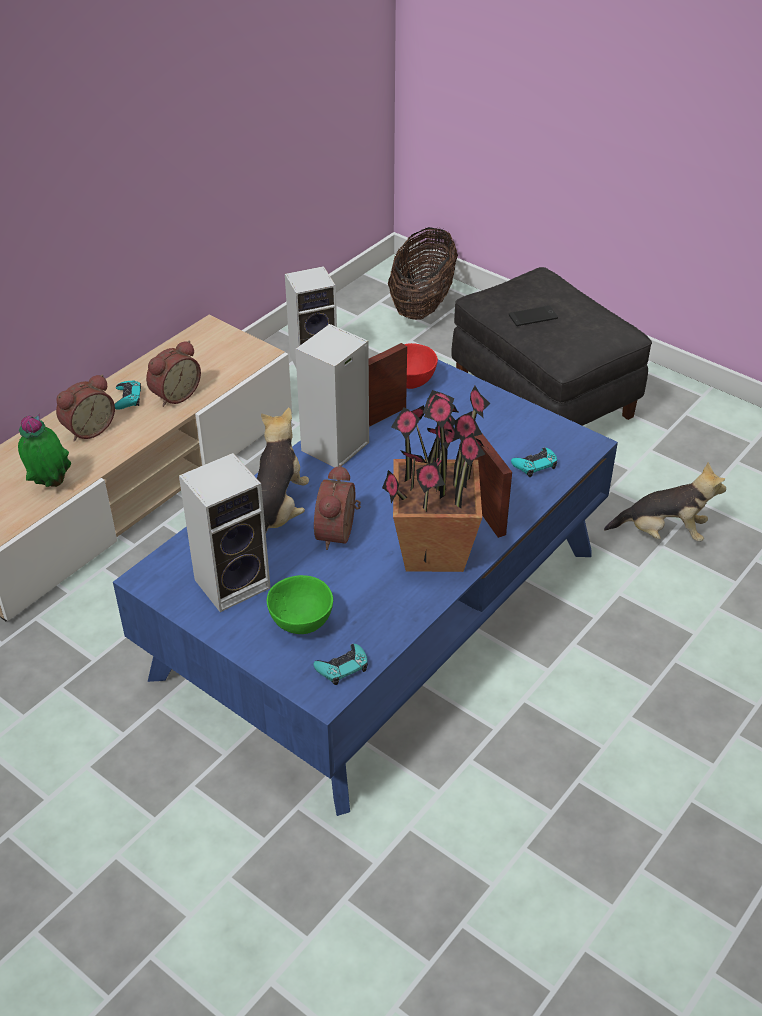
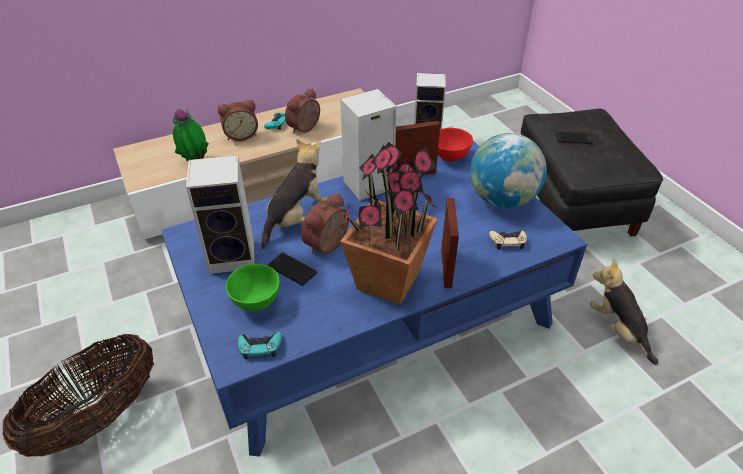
camera: 25 degrees right, 0 degrees up
alarm clock [146,341,201,407] -> alarm clock turned 150 degrees clockwise [285,88,320,134]
basket [388,227,458,320] -> basket moved to [2,334,154,457]
turquoise game controller [511,448,557,477] -> beige game controller [489,230,527,249]
plush toy [604,462,726,542] -> plush toy turned 150 degrees counterclockwise [590,258,658,365]
none -> phone [268,253,317,286]
none -> globe [470,133,547,208]

